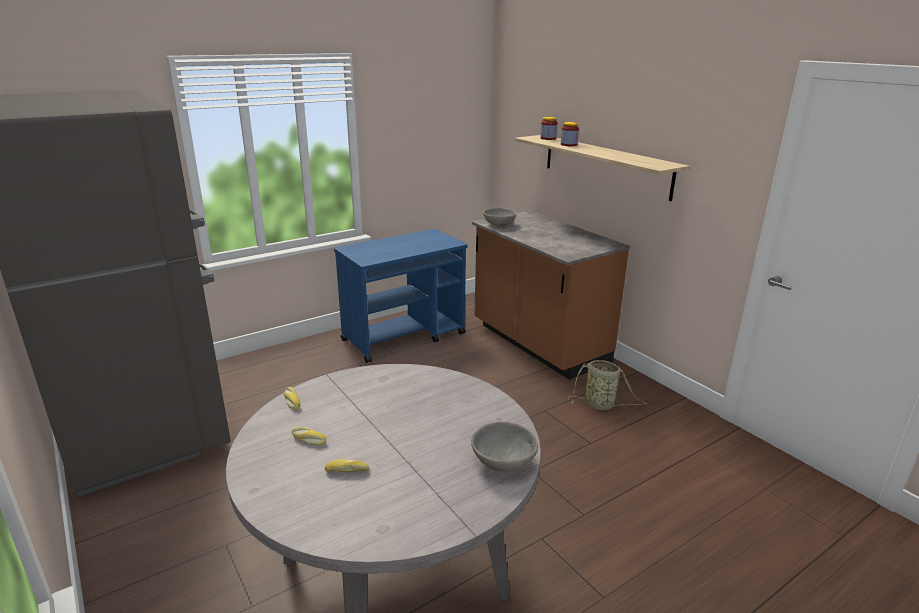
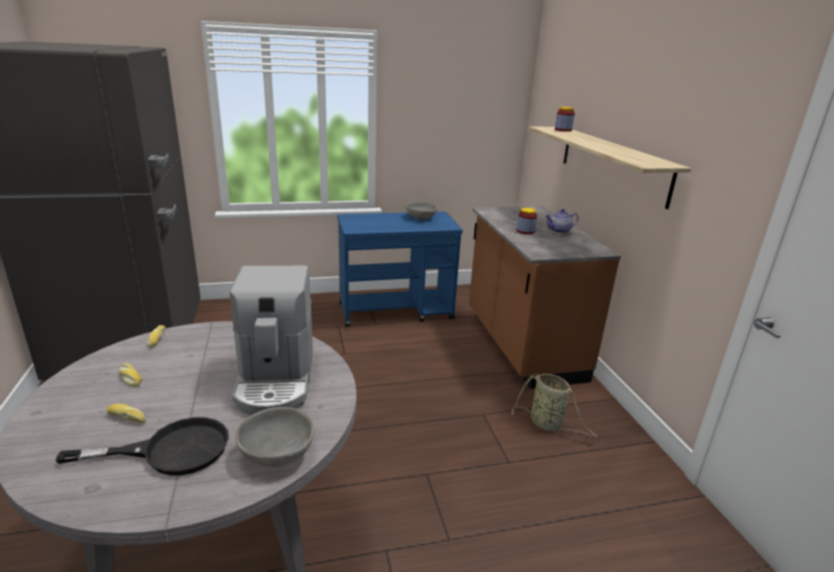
camera: 20 degrees right, 0 degrees up
grey bowl [483,208,516,226] -> grey bowl moved to [406,202,438,220]
jar [561,122,579,146] -> jar moved to [517,208,537,234]
none -> black frying pan [55,417,229,475]
none -> coffee machine [230,266,313,415]
none -> teapot [545,209,579,233]

